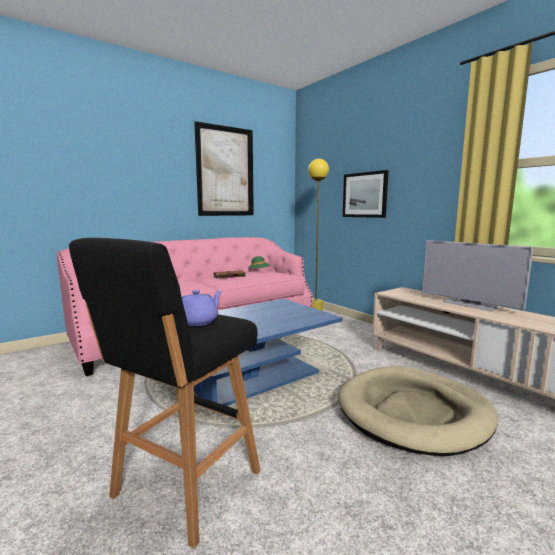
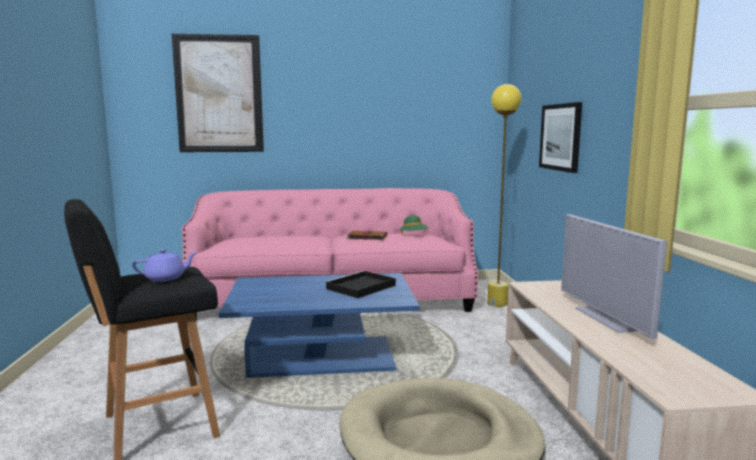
camera: 30 degrees right, 0 degrees up
picture [194,121,254,216] -> picture moved to [172,34,264,152]
none -> black tray [325,271,396,298]

